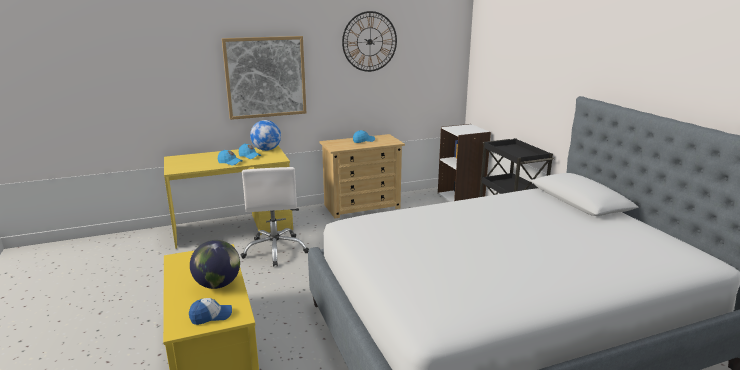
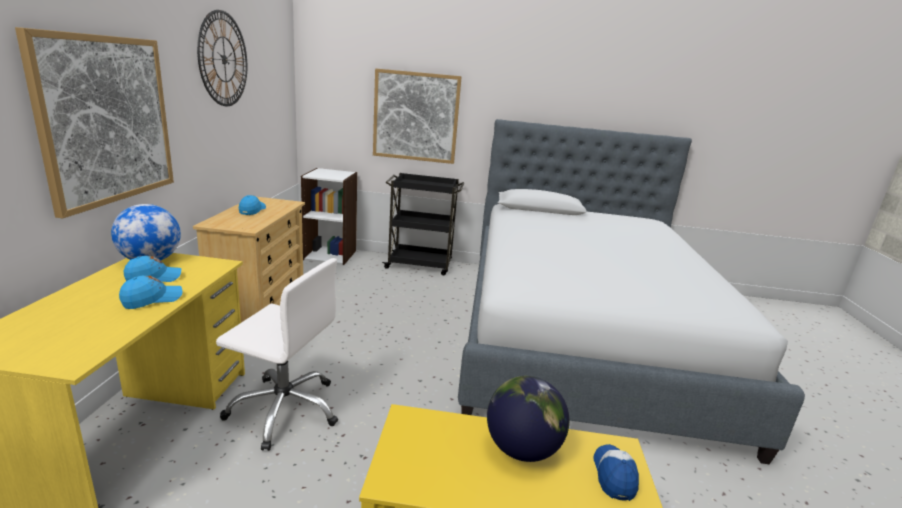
camera: 65 degrees left, 0 degrees up
none -> picture [373,68,462,164]

